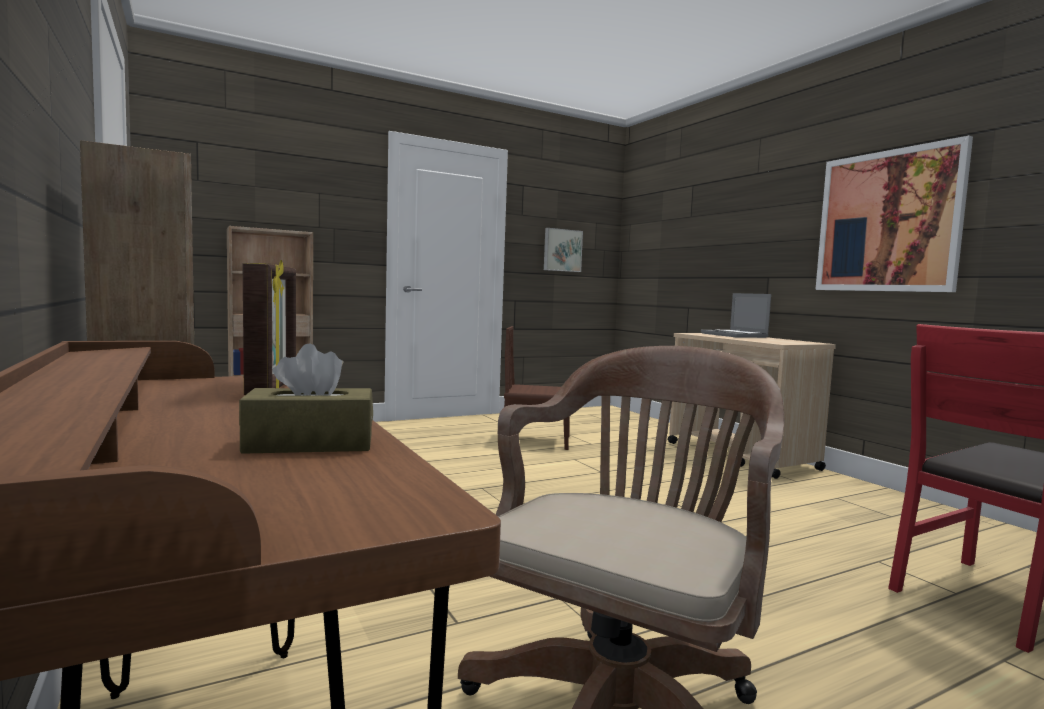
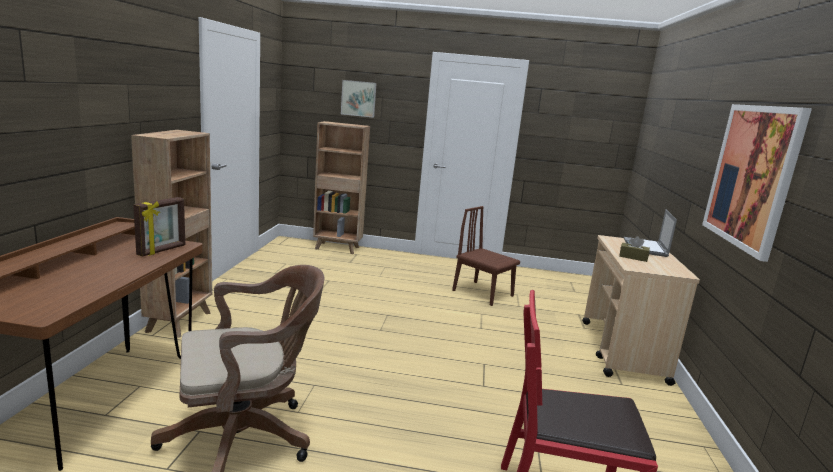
camera: 35 degrees right, 10 degrees up
brown tissue box [239,344,373,454] -> brown tissue box moved to [619,236,650,262]
picture [544,228,583,272] -> picture moved to [341,80,377,118]

